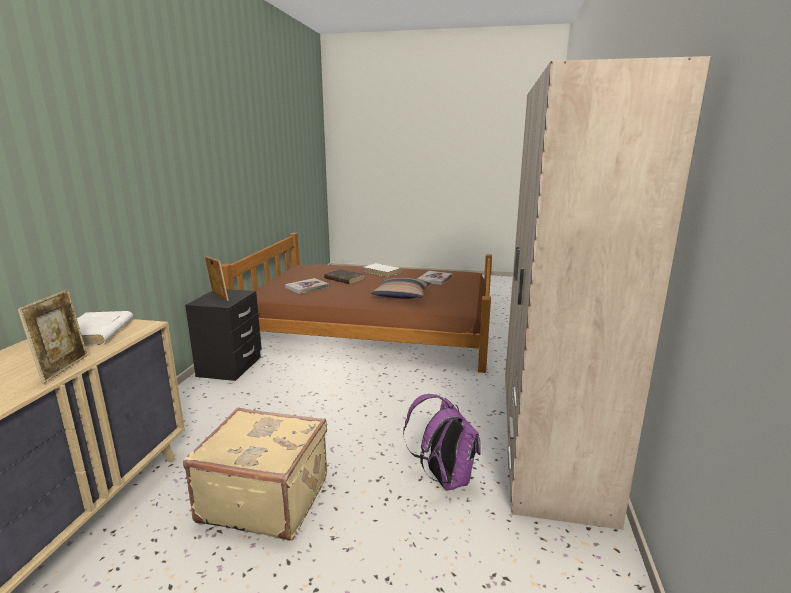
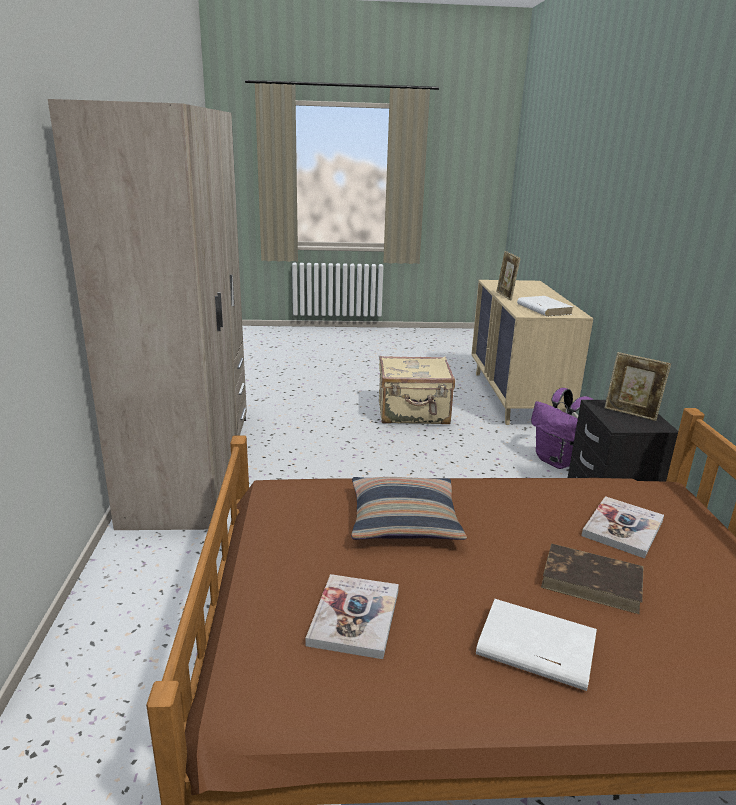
camera: 165 degrees right, 5 degrees up
purple backpack [403,394,481,490] -> purple backpack moved to [531,388,594,469]

